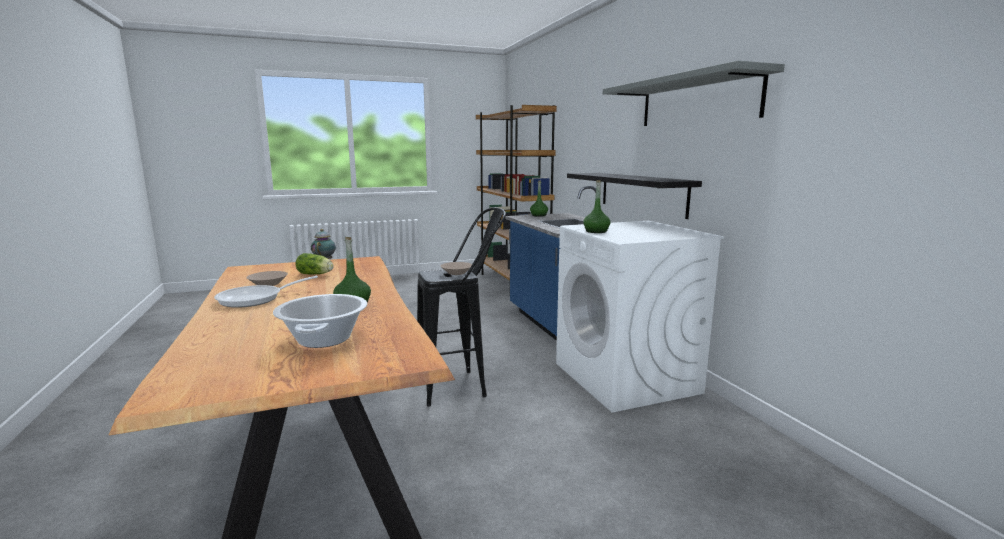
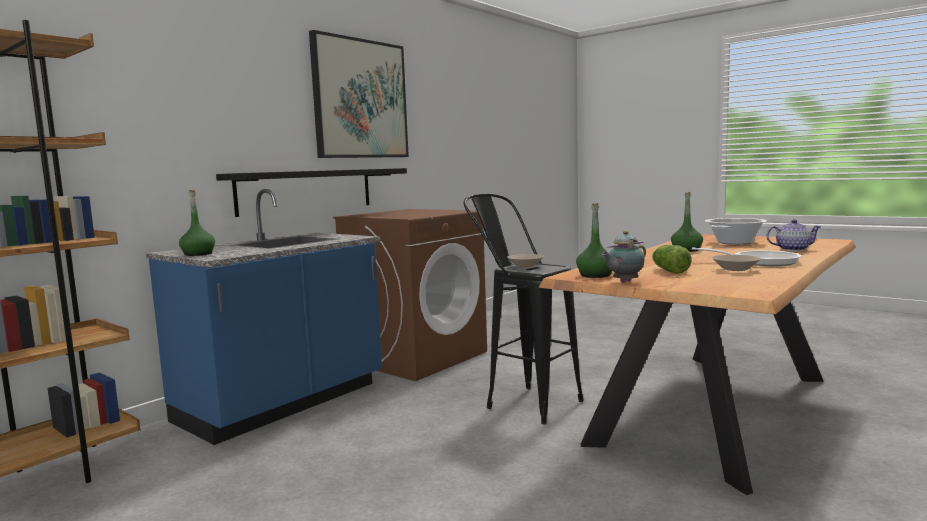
camera: 120 degrees left, 5 degrees down
white washing machine [556,221,724,413] -> brown washing machine [333,209,487,381]
green bottle [583,180,610,233] -> green bottle moved to [576,203,612,278]
grey shelf [603,61,785,126] -> picture [309,30,409,158]
none -> teapot [766,220,821,251]

